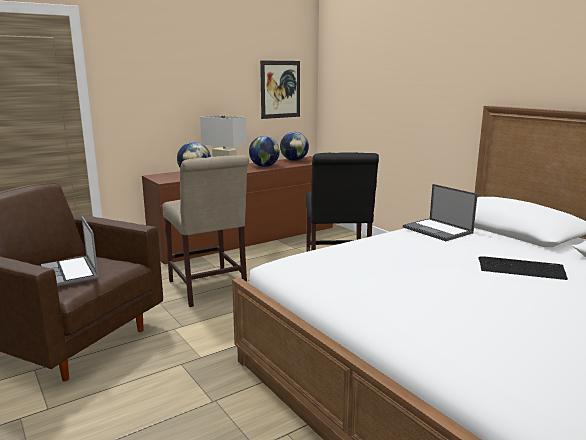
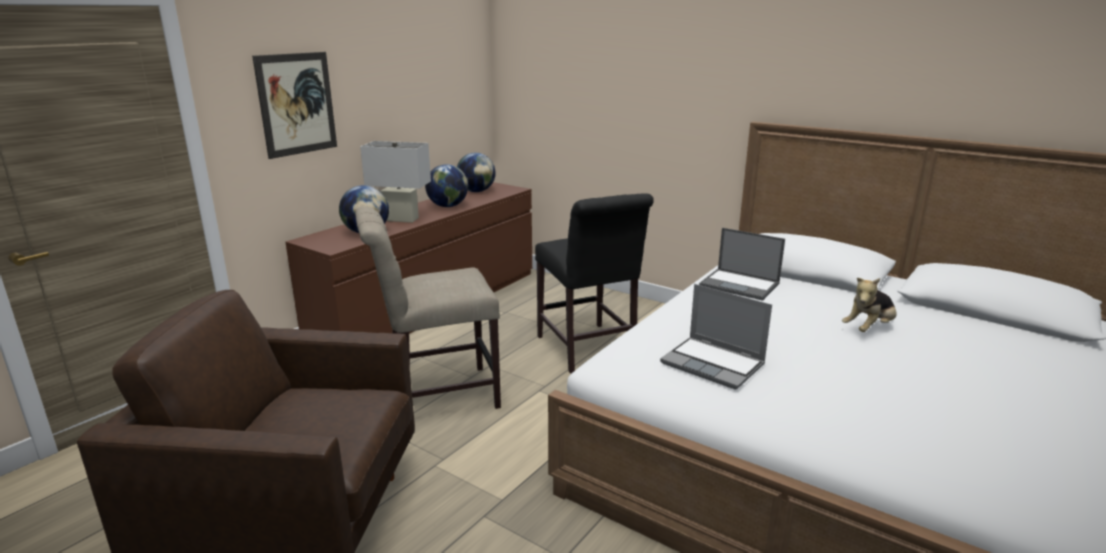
camera: 20 degrees left, 5 degrees up
laptop [41,216,99,287] -> laptop moved to [660,284,772,389]
beige chair [162,155,249,307] -> beige chair turned 120 degrees clockwise [355,206,501,409]
picture [260,60,300,119] -> picture moved to [252,52,337,159]
keyboard [479,256,568,280] -> plush toy [842,278,897,332]

